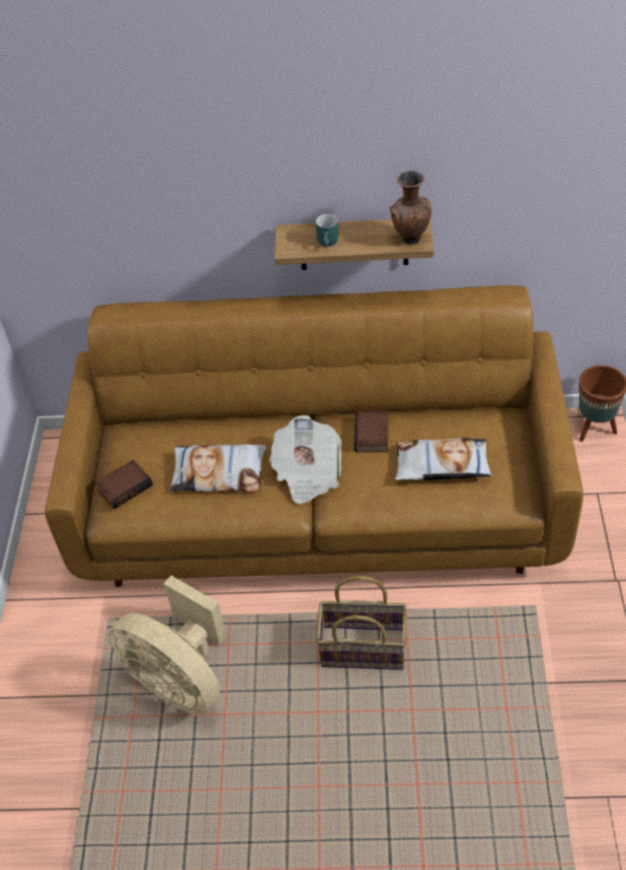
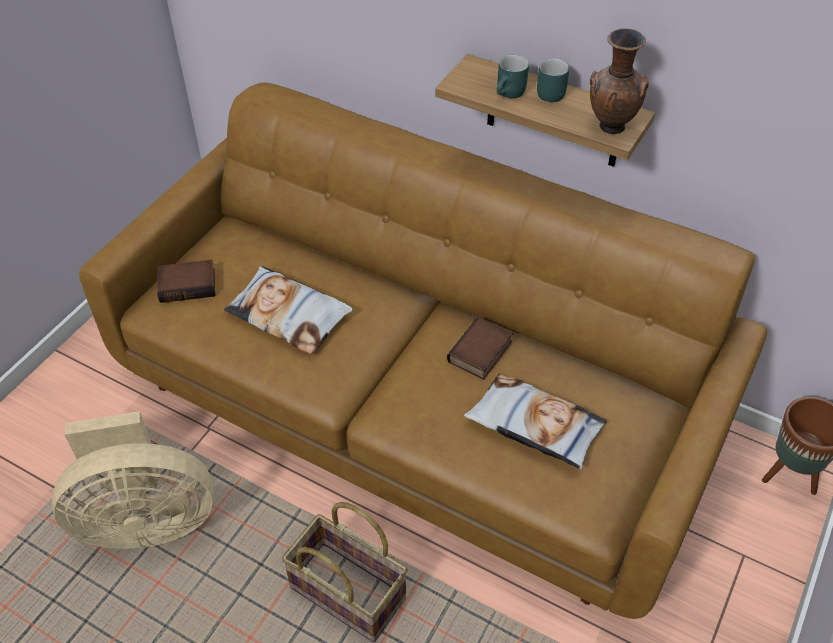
camera: 25 degrees right, 0 degrees up
beige fan [109,576,226,715] -> beige fan turned 75 degrees counterclockwise [52,411,214,549]
newspaper [269,415,342,504] -> none
none -> turquoise mug [537,59,569,102]

